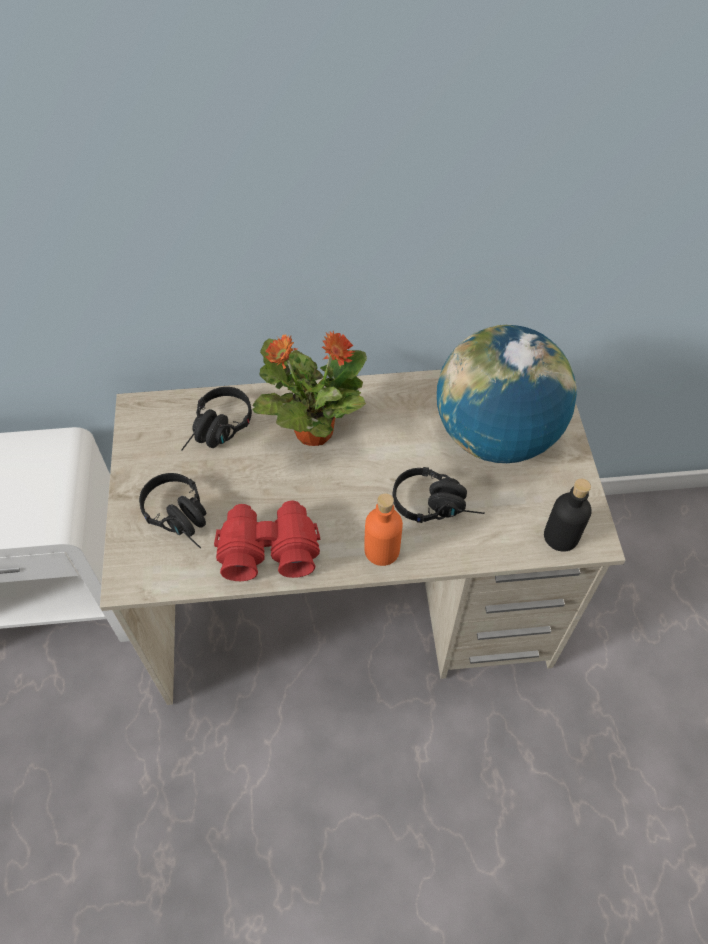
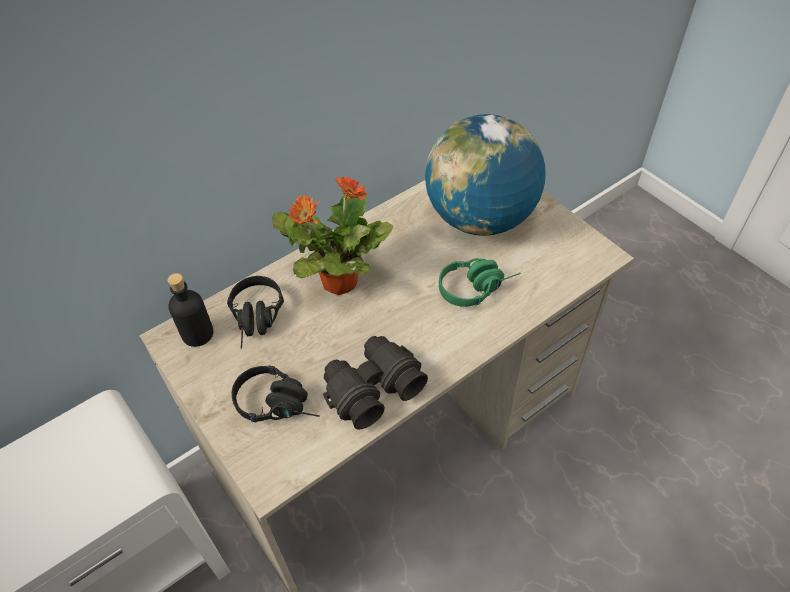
camera: 30 degrees left, 5 degrees down
red binoculars [214,501,320,581] -> black binoculars [323,336,428,429]
orange bottle [364,493,403,566] -> none
black headphones [393,467,485,523] -> green headphones [439,258,521,307]
black bottle [544,479,592,552] -> black bottle moved to [167,273,214,347]

